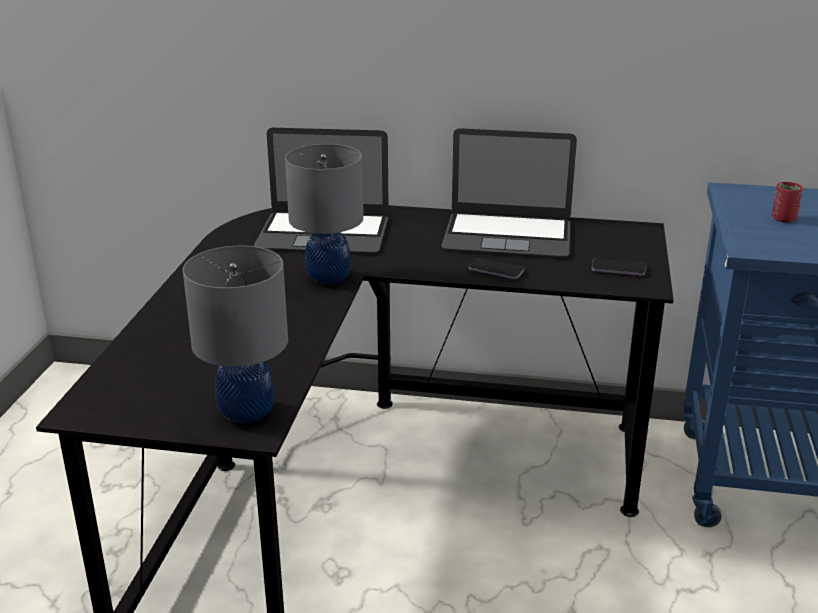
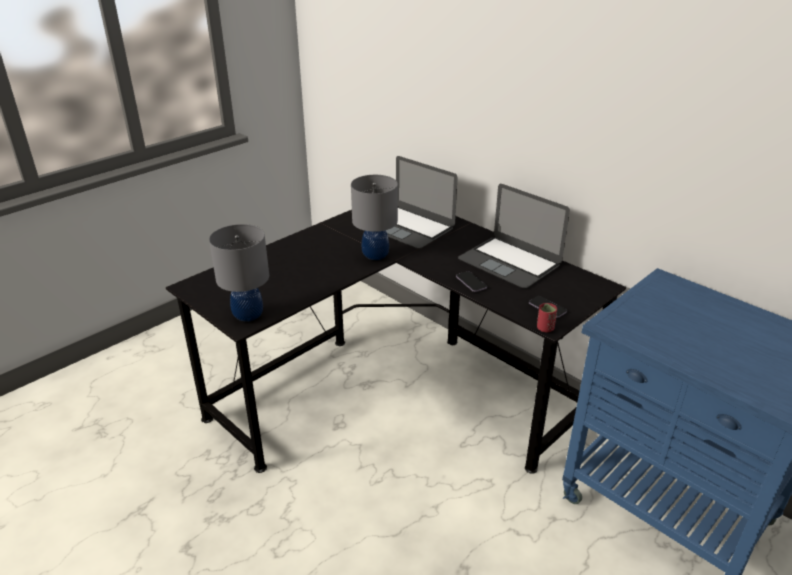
camera: 35 degrees right, 5 degrees up
red cup [772,182,803,223] -> red cup moved to [537,303,557,333]

